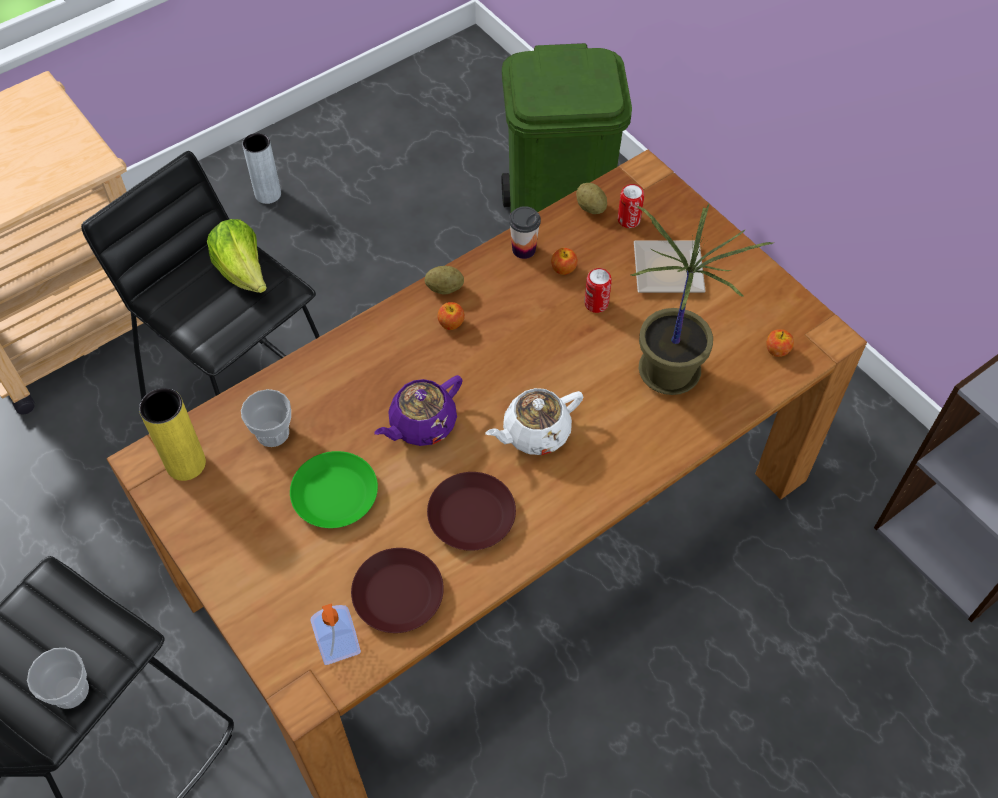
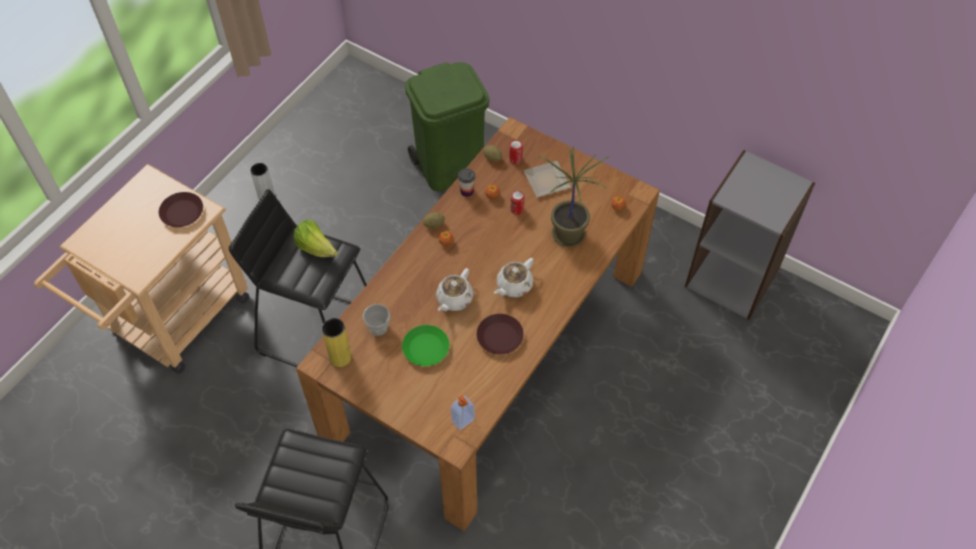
camera: 20 degrees left, 0 degrees up
cup [27,648,89,709] -> none
brown plate [351,548,444,633] -> brown plate moved to [159,192,203,227]
purple teapot [374,375,463,446] -> white teapot [436,268,473,312]

